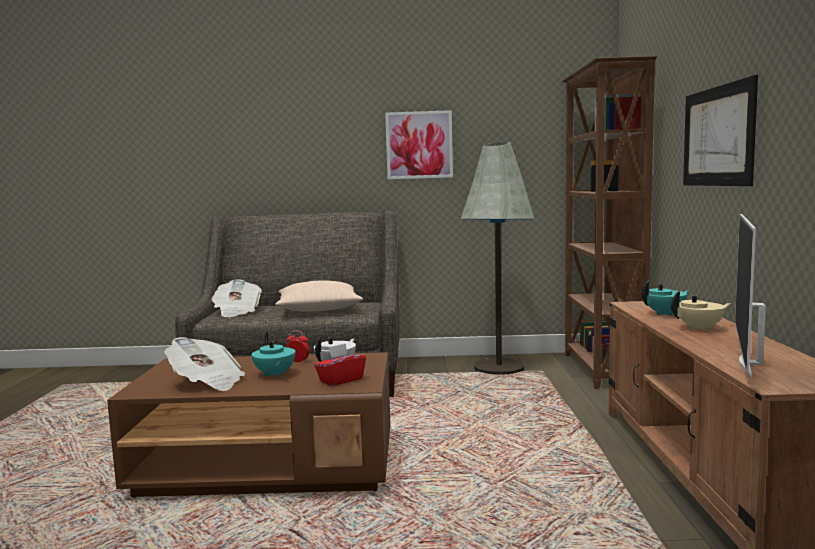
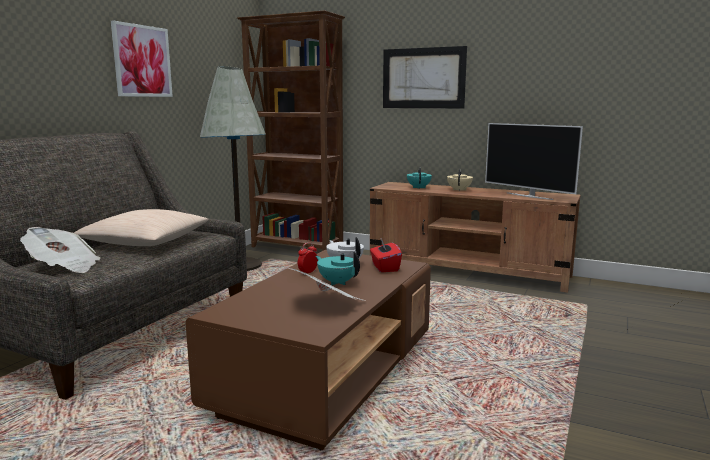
camera: 65 degrees left, 5 degrees up
turquoise teapot [251,333,295,378] -> turquoise teapot turned 135 degrees counterclockwise [316,252,360,285]

